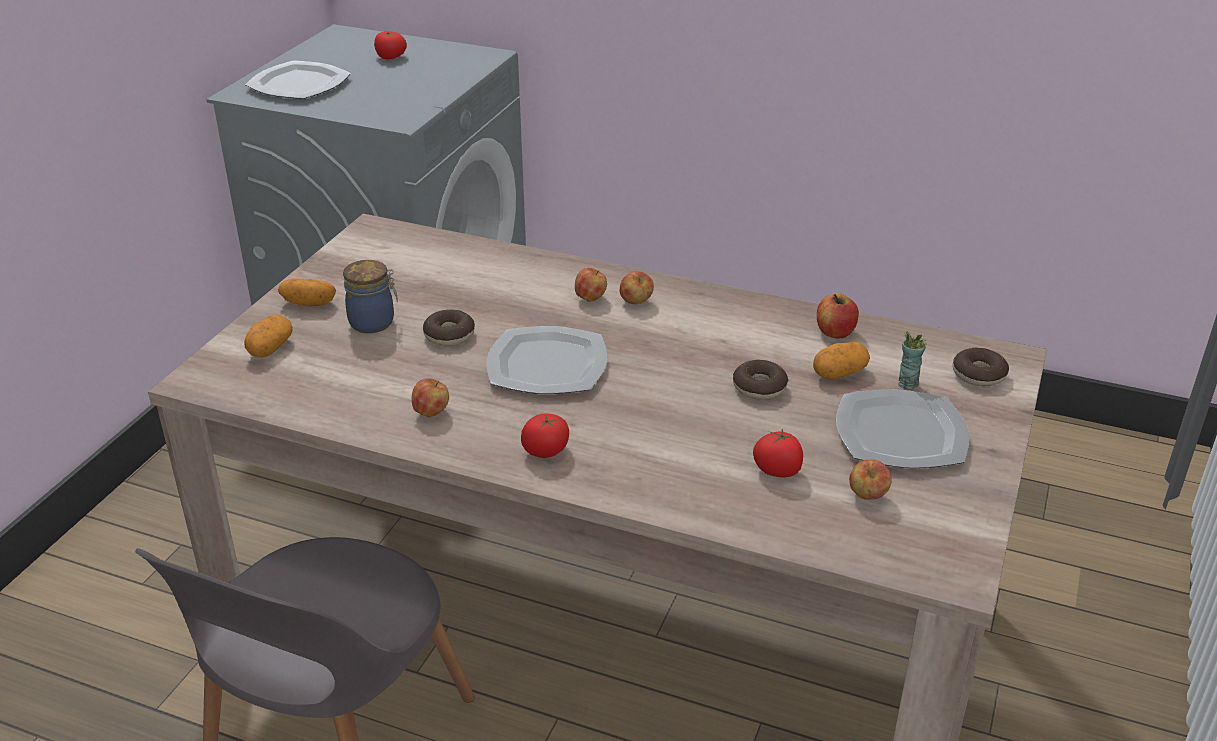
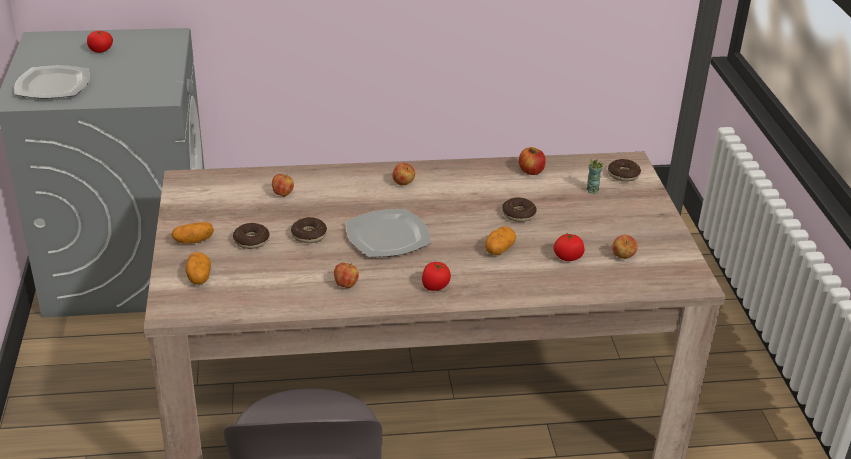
camera: 30 degrees left, 0 degrees up
jar [343,260,398,333] -> donut [233,223,270,249]
apple [575,268,607,302] -> apple moved to [272,174,294,197]
potato [813,342,870,380] -> potato moved to [485,226,516,255]
plate [836,389,969,468] -> none

